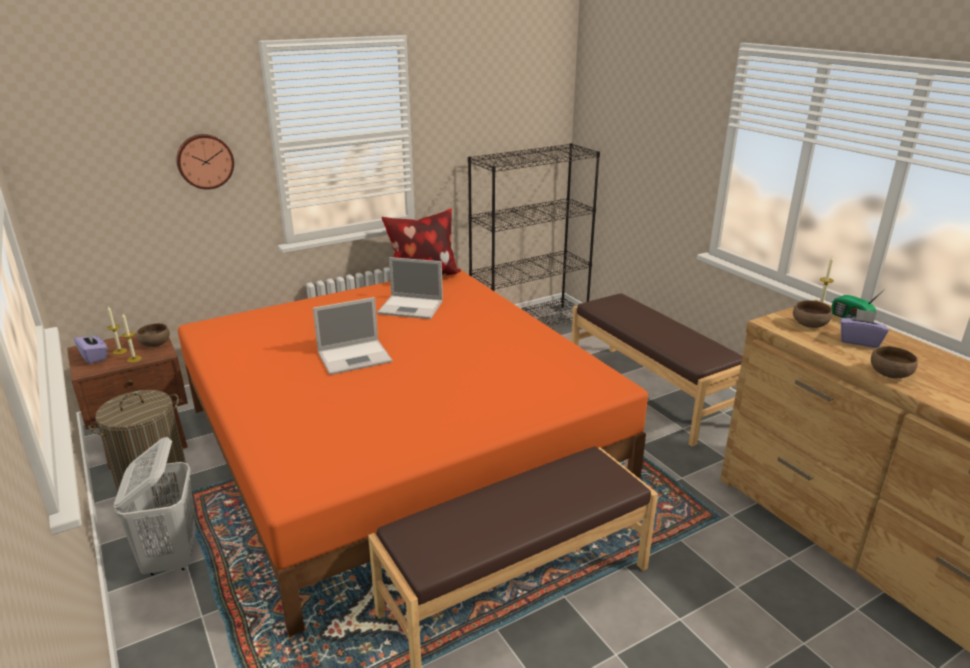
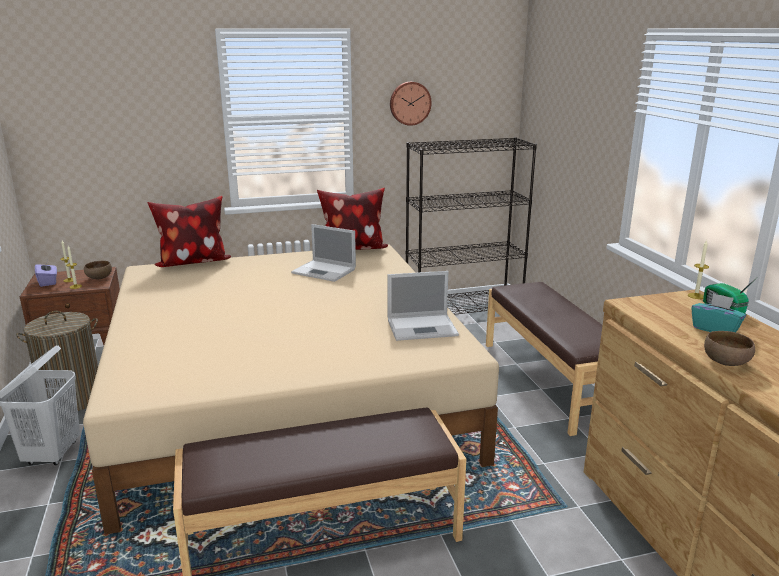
camera: 15 degrees right, 5 degrees down
wall clock [176,134,234,190] -> wall clock moved to [390,82,432,126]
orange bed [178,268,648,637] -> beige bed [83,244,499,535]
laptop [313,297,392,375] -> laptop moved to [388,271,459,341]
brown bowl [793,300,832,328] -> none
purple tissue box [840,309,888,348] -> turquoise tissue box [691,293,746,332]
none -> pillow [148,196,231,267]

